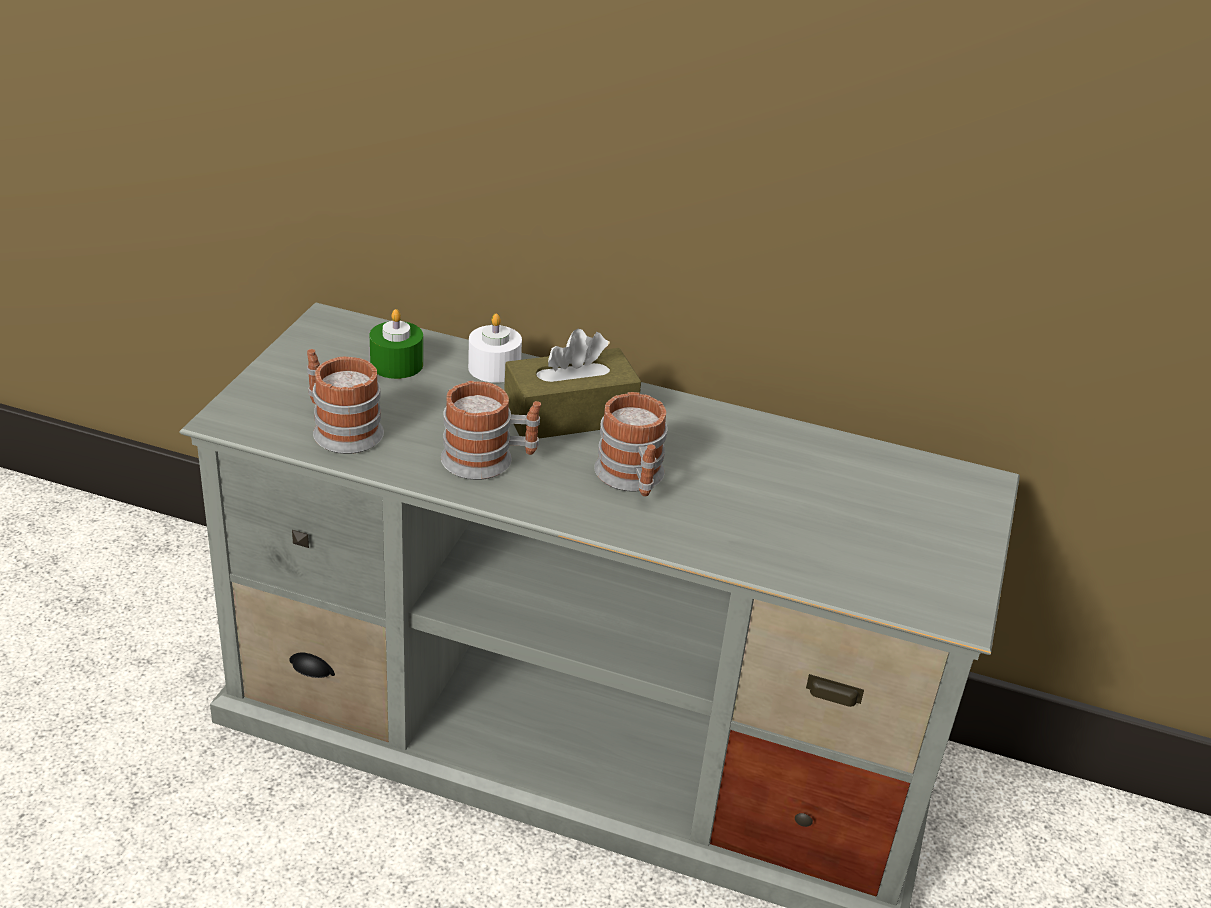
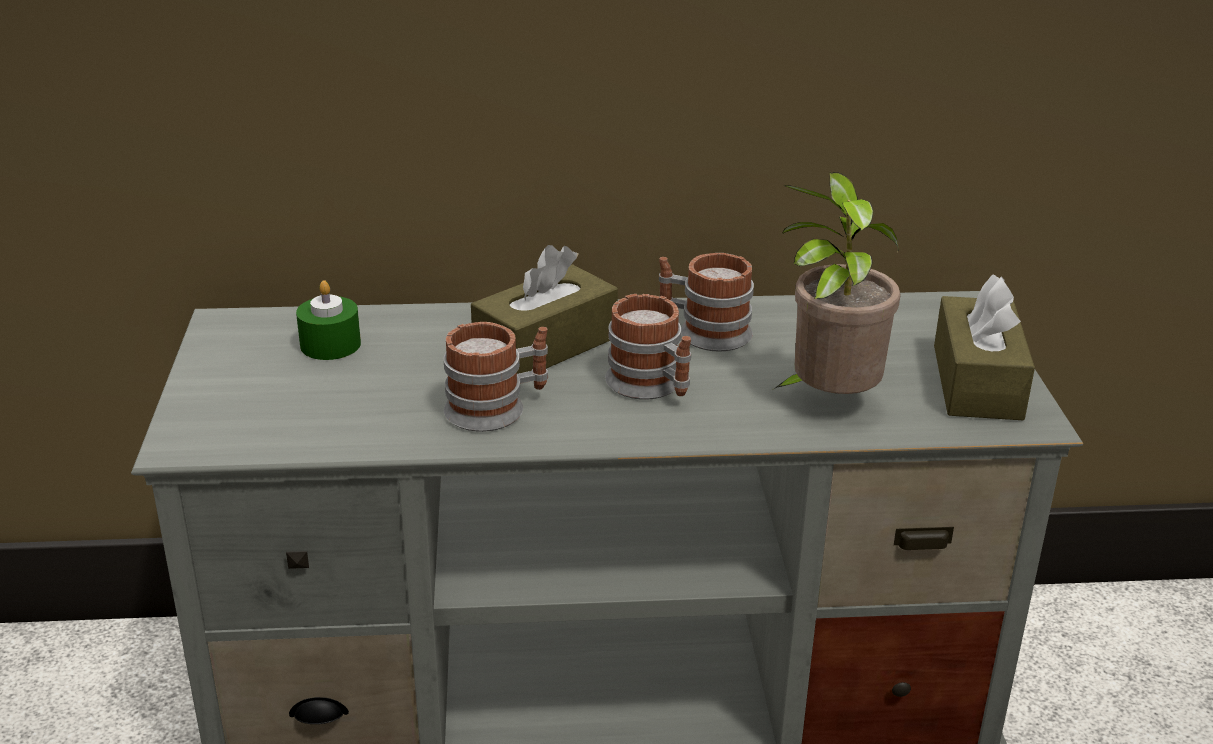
camera: 20 degrees left, 5 degrees down
mug [307,349,384,454] -> mug moved to [659,253,754,351]
white candle [468,313,522,383] -> none
none -> potted plant [774,172,900,394]
none -> brown tissue box [934,274,1035,420]

